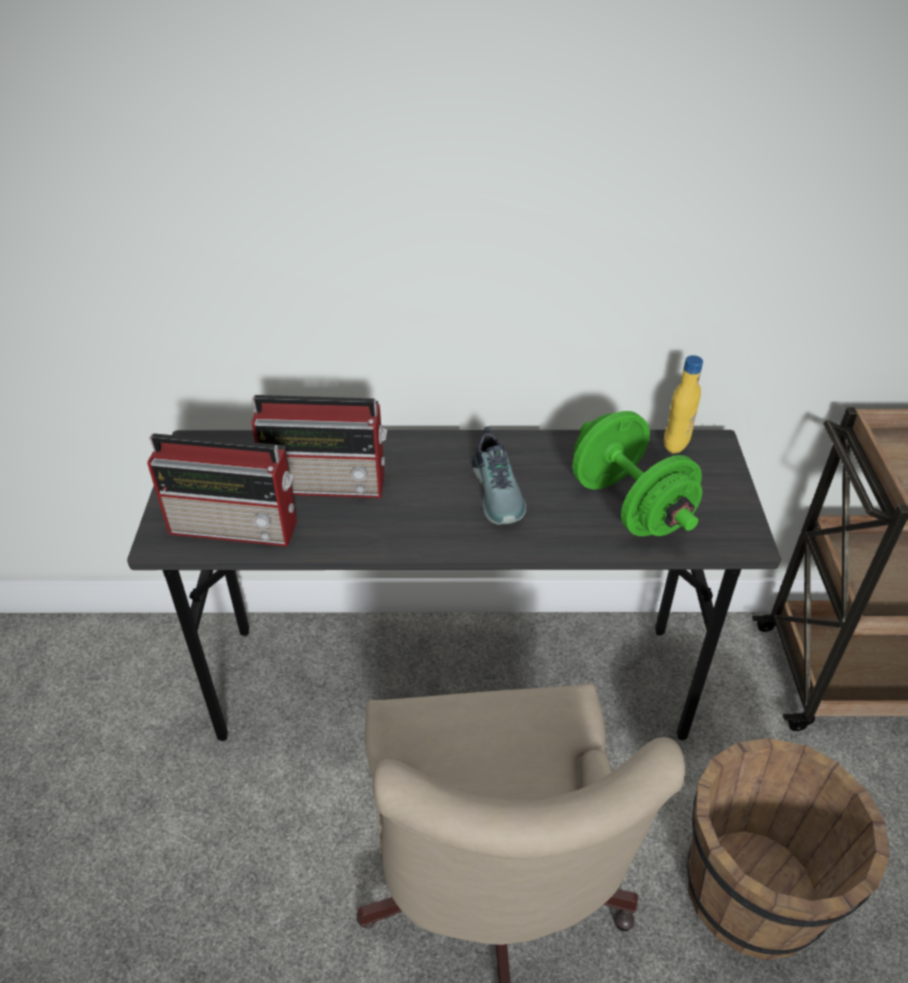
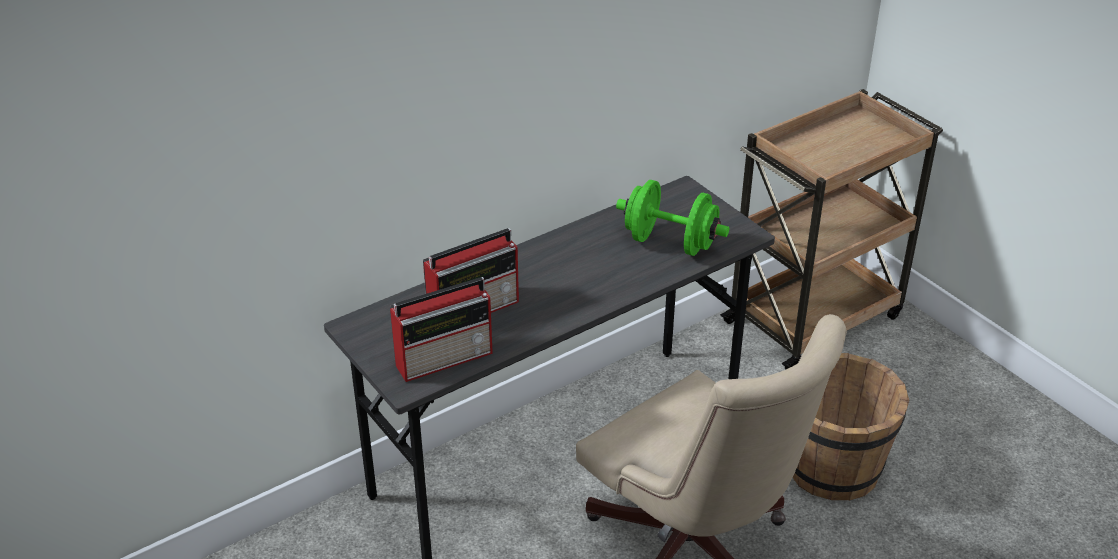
camera: 35 degrees left, 5 degrees down
shoe [472,426,526,525] -> none
yellow bottle [664,355,703,453] -> none

